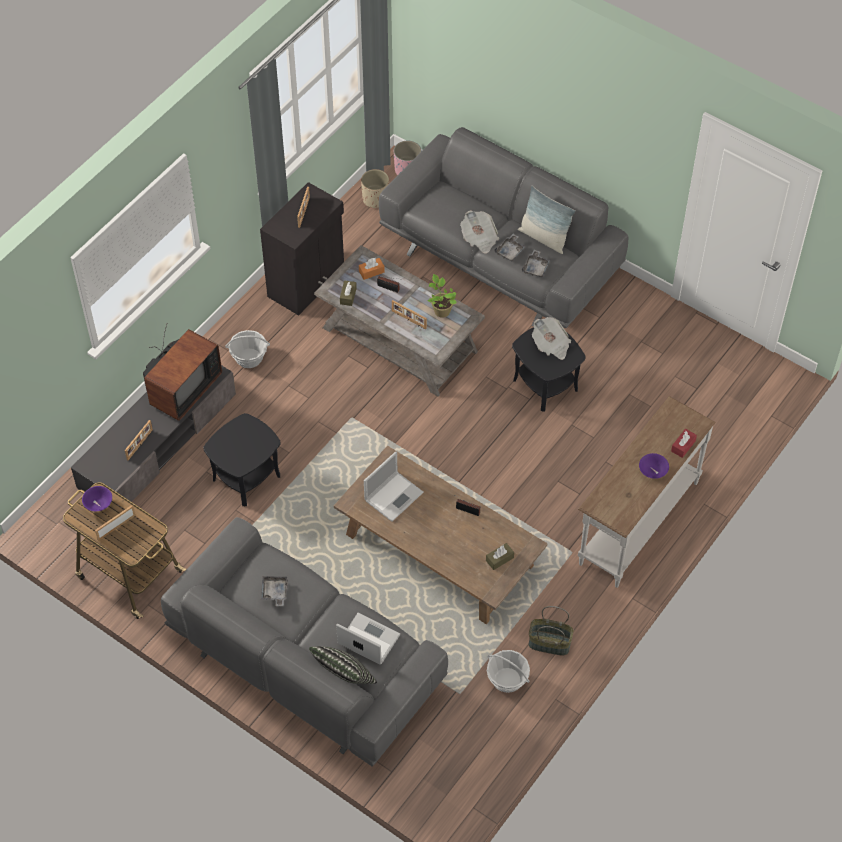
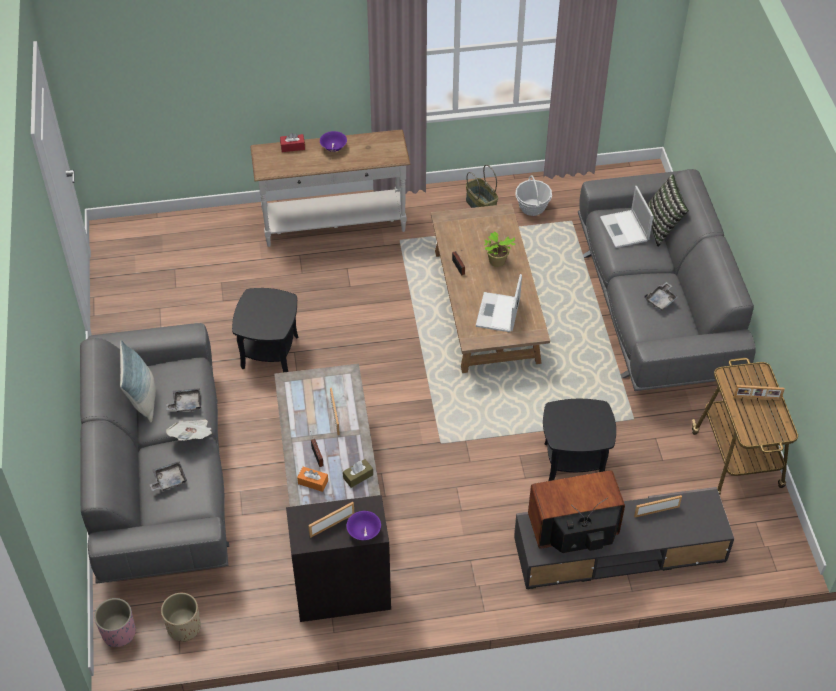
camera: 135 degrees left, 5 degrees down
purple bowl [82,486,112,511] -> purple bowl moved to [346,511,381,540]
basket [225,330,270,368] -> none
laptop [364,451,424,522] -> laptop turned 75 degrees counterclockwise [476,274,522,332]
potted plant [428,274,457,318] -> potted plant moved to [484,231,516,267]
brown tissue box [486,543,514,570] -> none
grey tray [522,250,550,277] -> grey tray moved to [149,461,187,491]
newspaper [532,317,571,360] -> none

